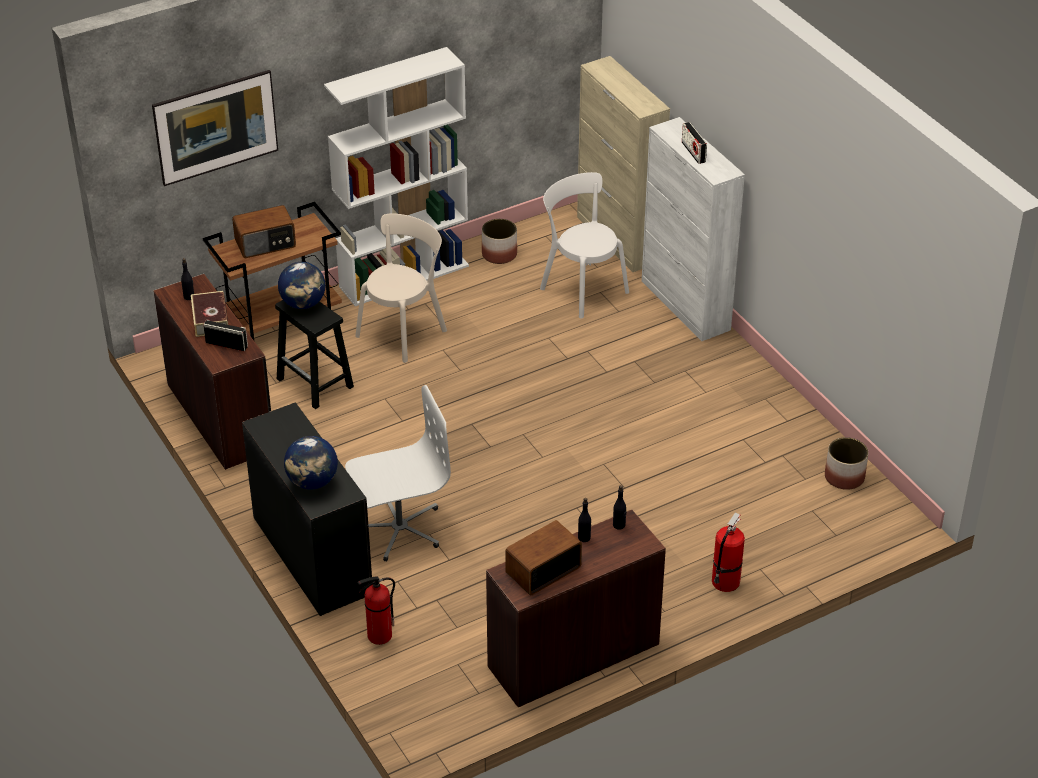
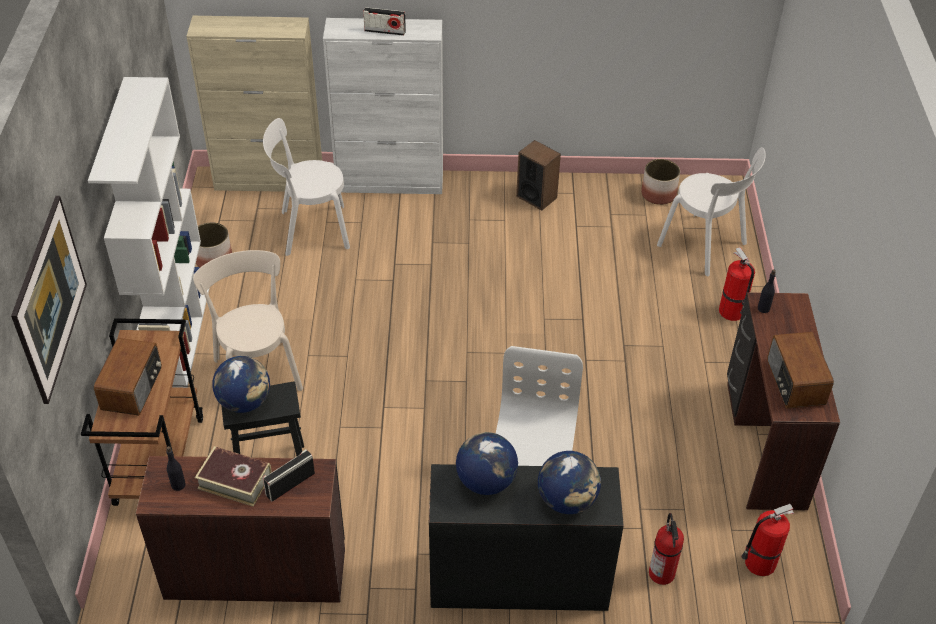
camera: 60 degrees left, 5 degrees up
black bottle [578,498,591,542] -> none
none -> globe [456,432,518,495]
none -> speaker [516,140,561,211]
none -> white chair [657,147,766,276]
none -> fire extinguisher [741,504,794,576]

